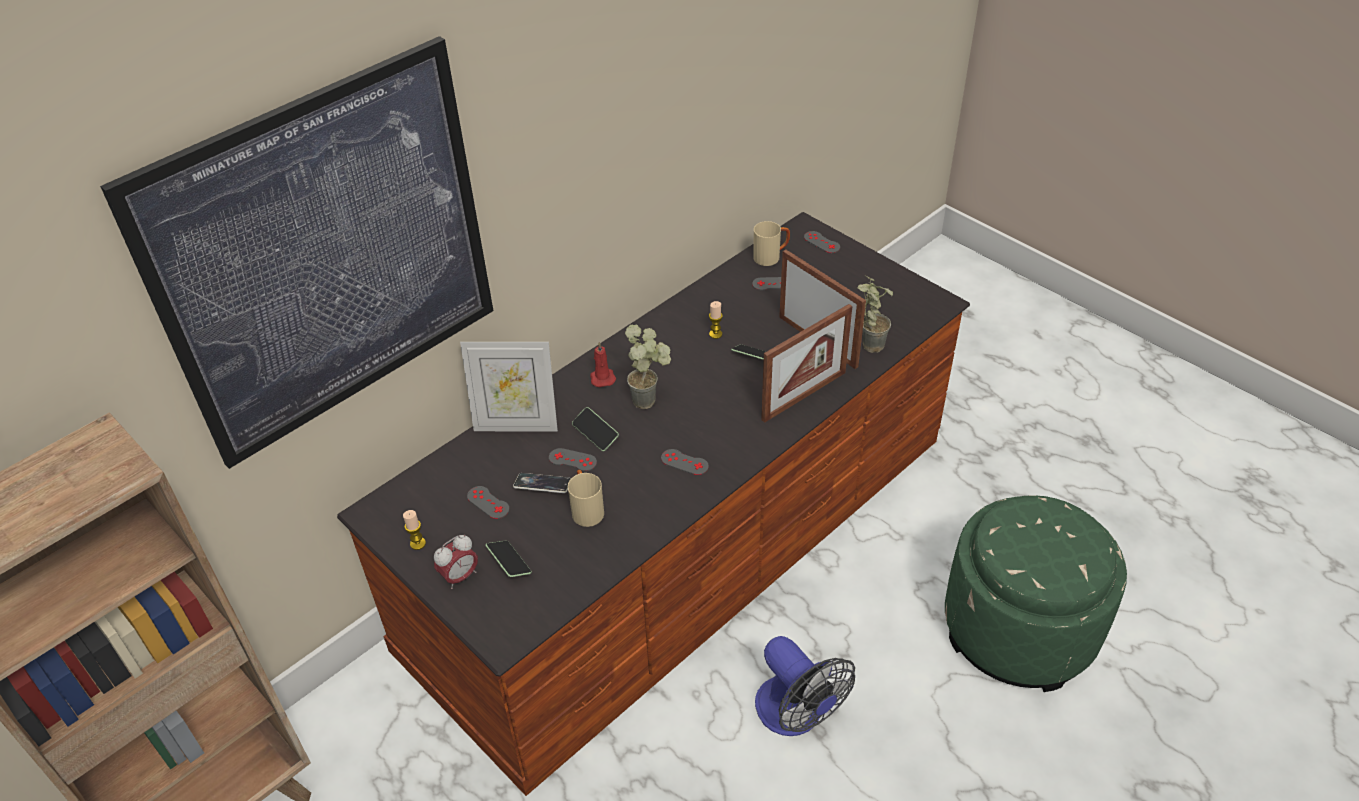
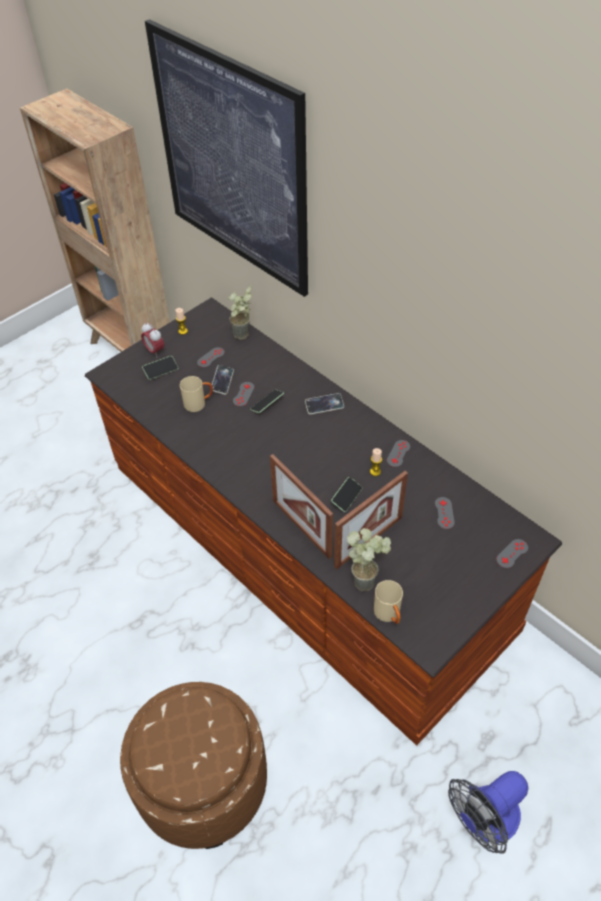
camera: 90 degrees right, 5 degrees up
picture frame [460,342,558,432] -> none
red candle [590,342,616,387] -> phone [305,393,344,415]
potted plant [625,324,671,409] -> potted plant moved to [228,286,252,340]
grey game controller [661,449,709,475] -> grey game controller moved to [387,440,410,467]
beige mug [753,221,790,266] -> beige mug moved to [374,580,403,624]
fan [755,636,855,736] -> fan moved to [448,771,528,854]
green ottoman [945,495,1127,692] -> brown ottoman [120,682,267,849]

